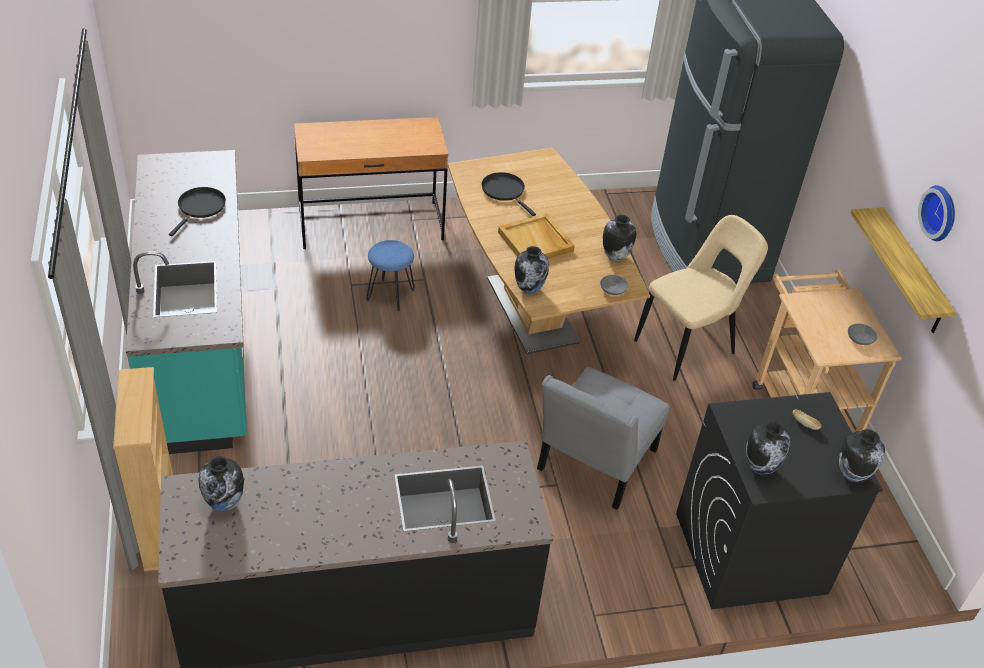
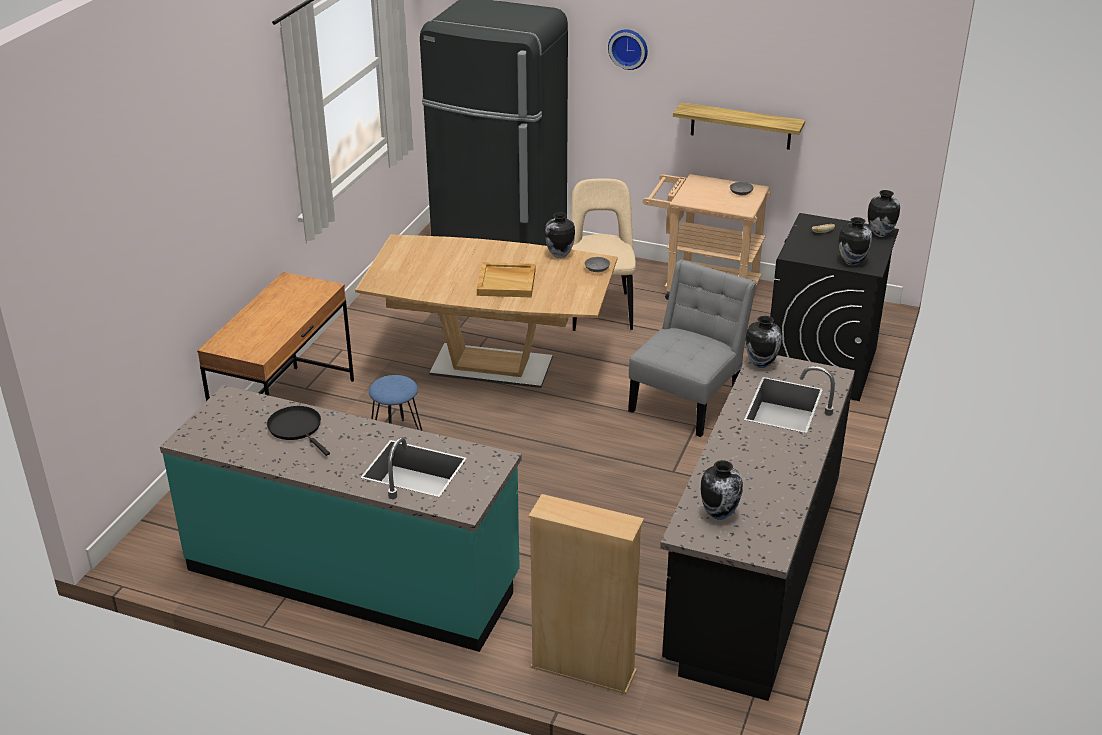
camera: 55 degrees left, 10 degrees down
black frying pan [481,172,536,216] -> none
vase [514,246,549,294] -> vase moved to [745,316,782,368]
grey chair [537,367,670,510] -> grey chair turned 120 degrees counterclockwise [628,260,756,437]
wall clock [918,185,955,241] -> wall clock moved to [608,30,648,70]

